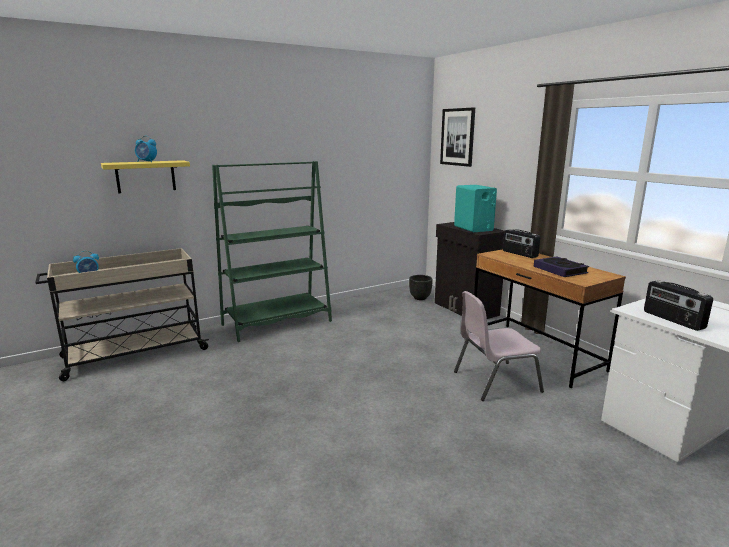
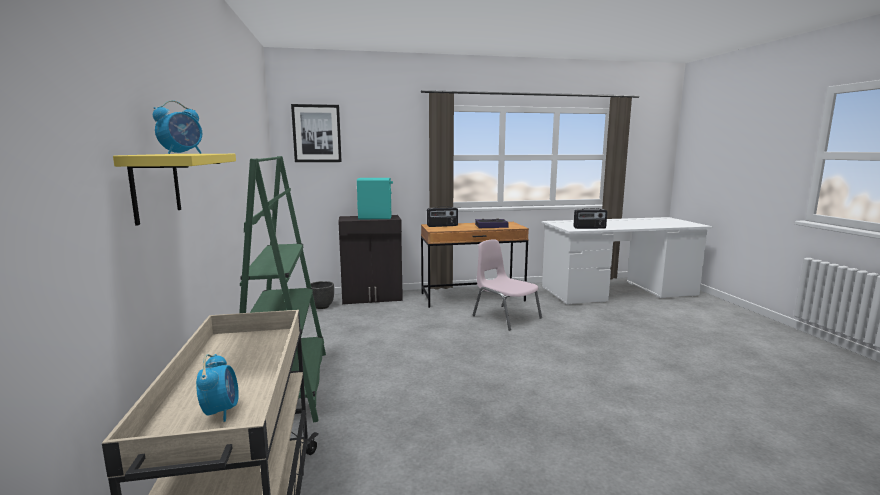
camera: 70 degrees left, 5 degrees down
pink chair [454,291,544,401] -> pink chair turned 135 degrees clockwise [473,239,542,331]

